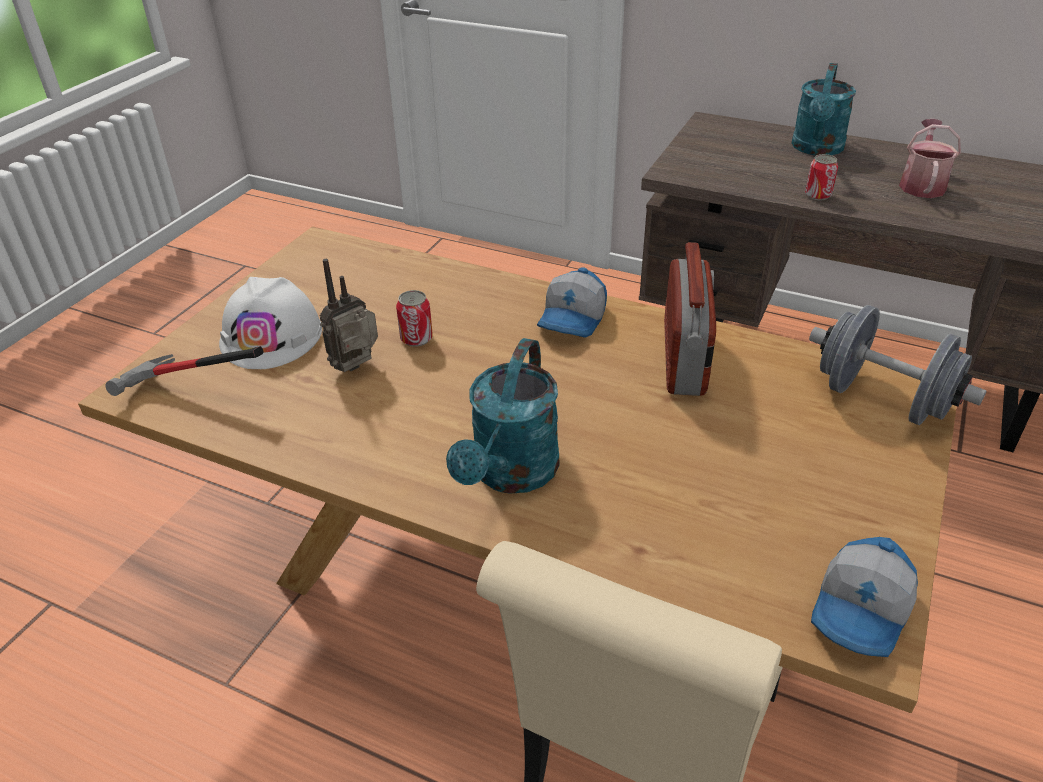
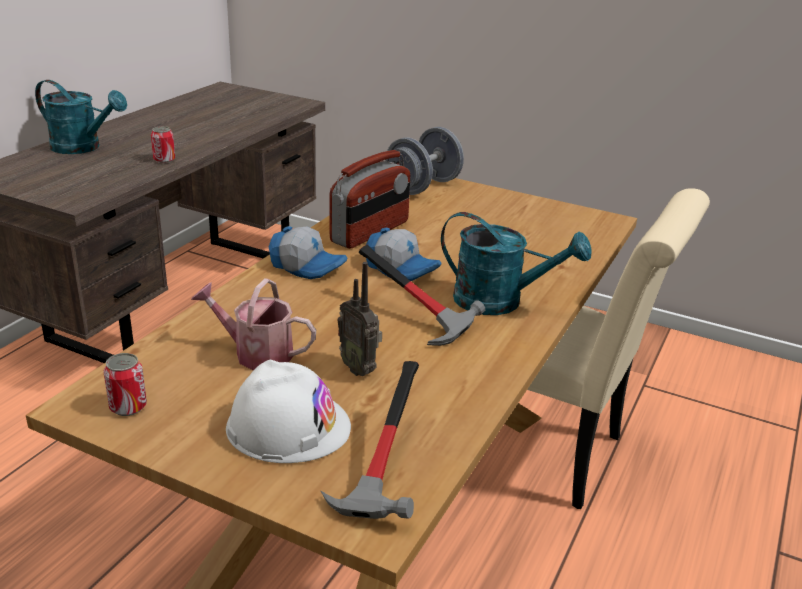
camera: 90 degrees left, 10 degrees down
can [396,290,433,347] -> can moved to [103,353,147,416]
radio [664,242,716,396] -> radio turned 120 degrees clockwise [330,150,410,249]
cap [811,537,918,657] -> cap moved to [366,228,442,281]
watering can [899,119,961,198] -> watering can moved to [191,278,316,370]
none -> hammer [359,244,485,346]

